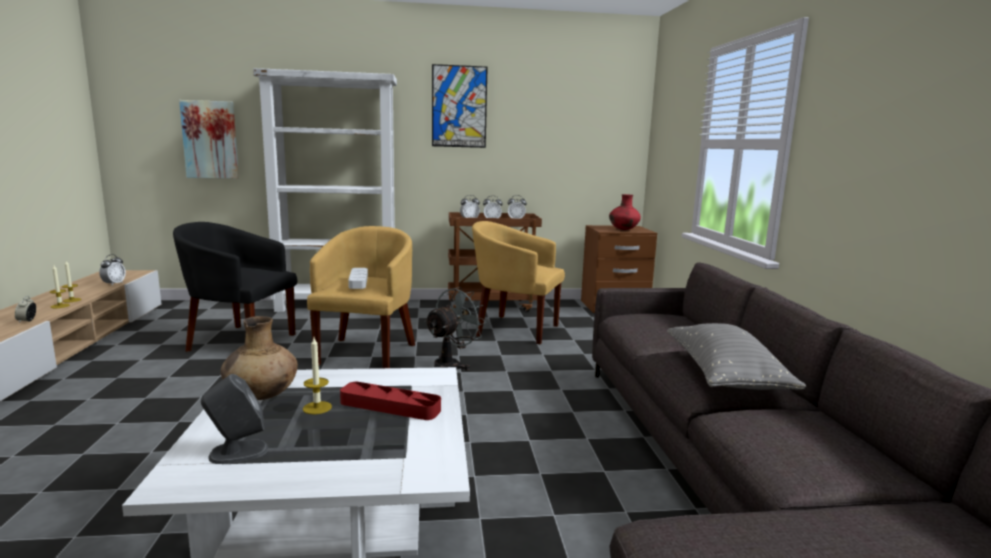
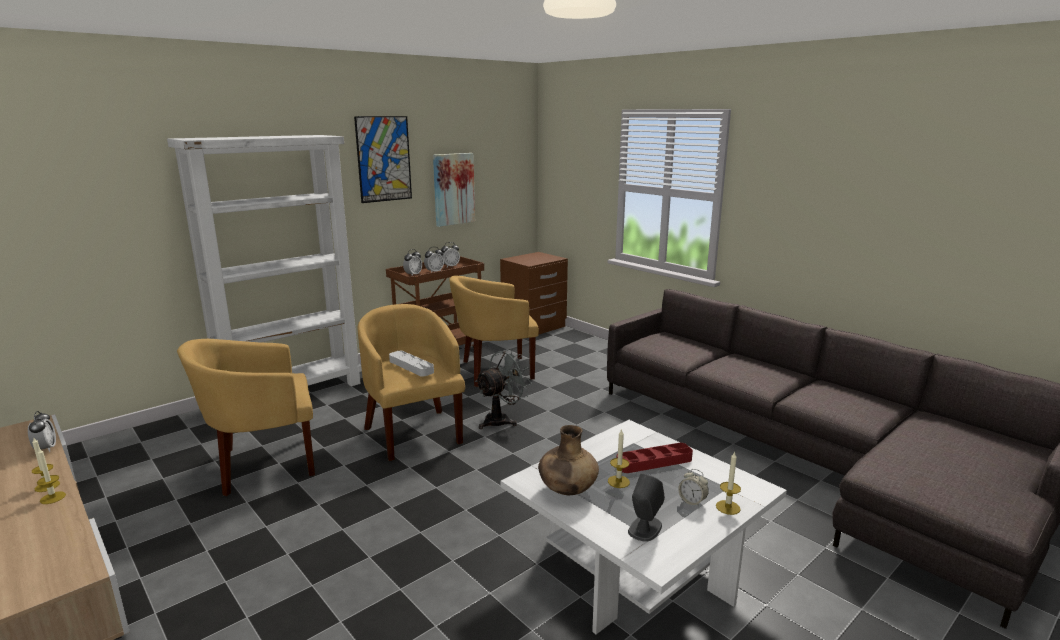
camera: 35 degrees left, 5 degrees up
alarm clock [15,296,36,323] -> alarm clock moved to [678,469,709,507]
black armchair [173,222,297,352] -> yellow armchair [177,339,315,496]
picture [179,100,239,179] -> picture moved to [433,153,475,227]
grey fan [424,287,487,371] -> grey fan turned 45 degrees clockwise [475,349,532,429]
red vase [609,194,641,230] -> none
grey pillow [667,323,806,390] -> none
none -> candle [716,451,741,515]

